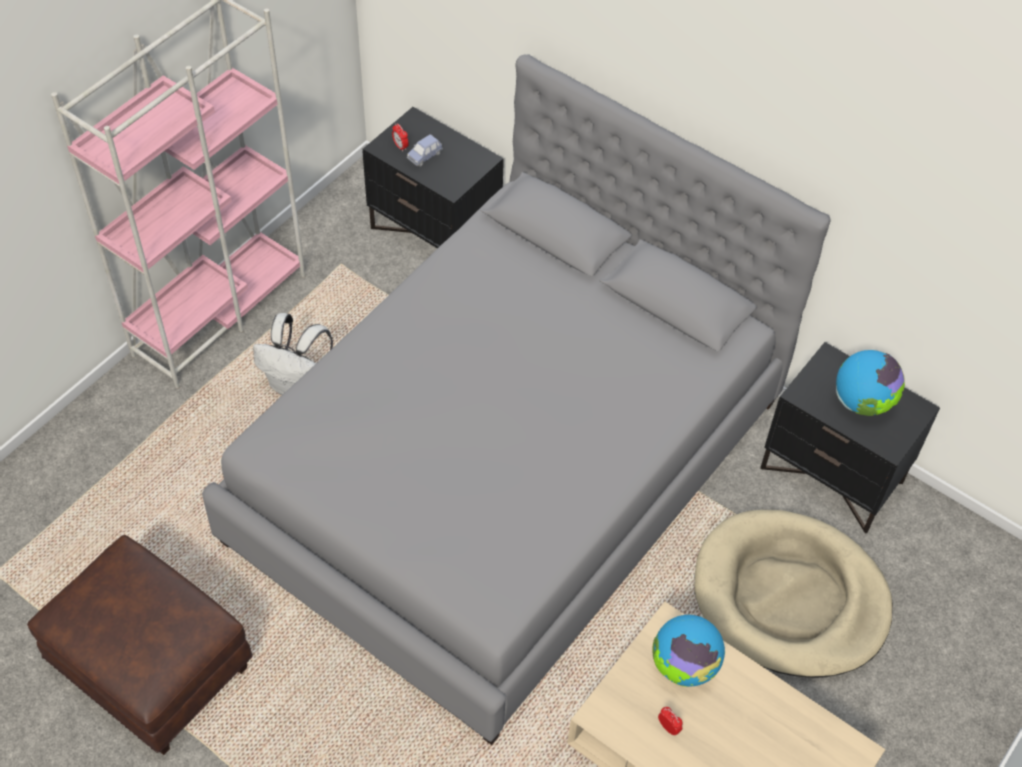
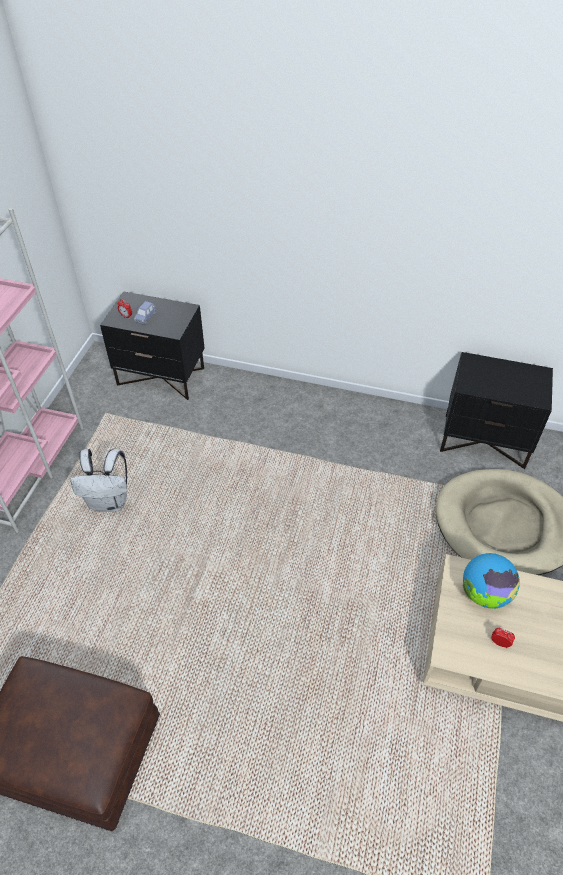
camera: 20 degrees left, 5 degrees down
grey bed [202,54,831,745] -> none
globe [836,350,905,416] -> none

